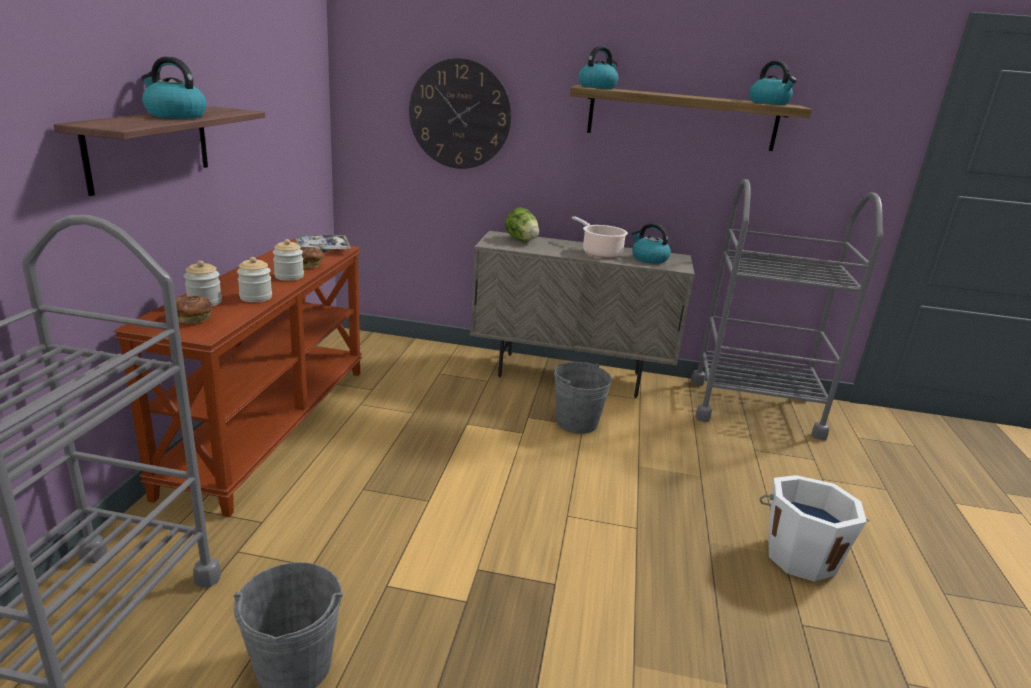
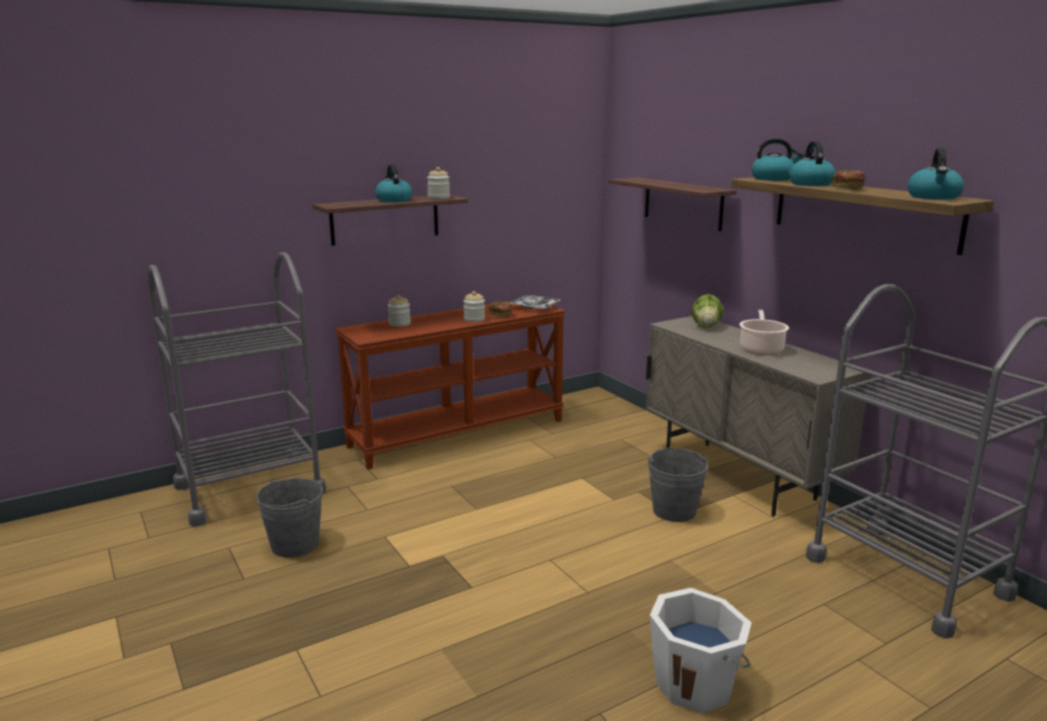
camera: 50 degrees right, 5 degrees down
bread [176,296,212,324] -> bread moved to [832,170,866,190]
jar [237,257,272,302] -> jar moved to [427,167,450,199]
wall clock [409,58,511,169] -> shelf [609,177,737,231]
kettle [632,223,671,264] -> kettle moved to [789,141,836,186]

